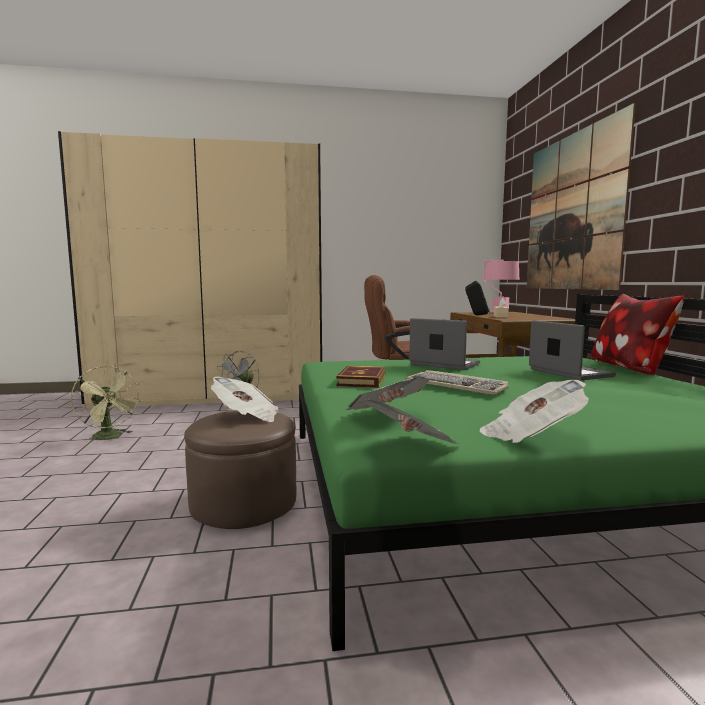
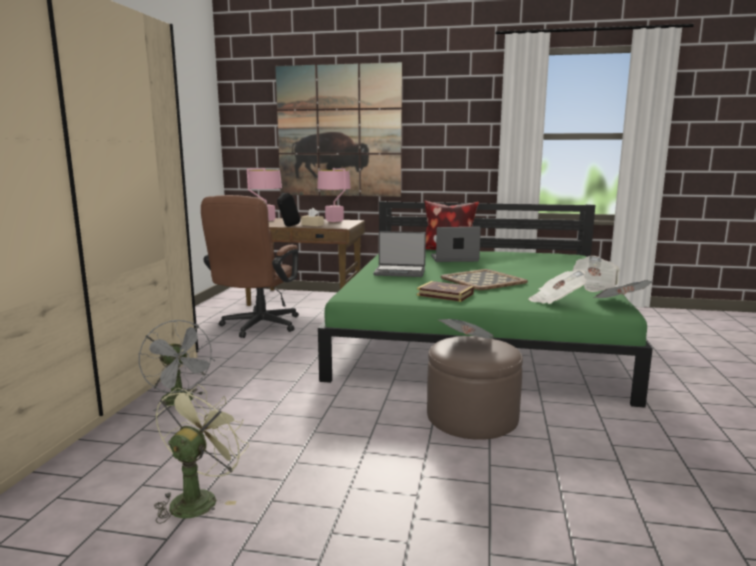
camera: 70 degrees left, 5 degrees up
green fan [71,366,141,444] -> green fan turned 45 degrees counterclockwise [154,384,249,524]
keyboard [406,370,509,395] -> tray [441,269,528,290]
laptop [409,318,480,370] -> laptop turned 135 degrees counterclockwise [373,231,426,277]
none -> pink table lamp [317,168,351,222]

